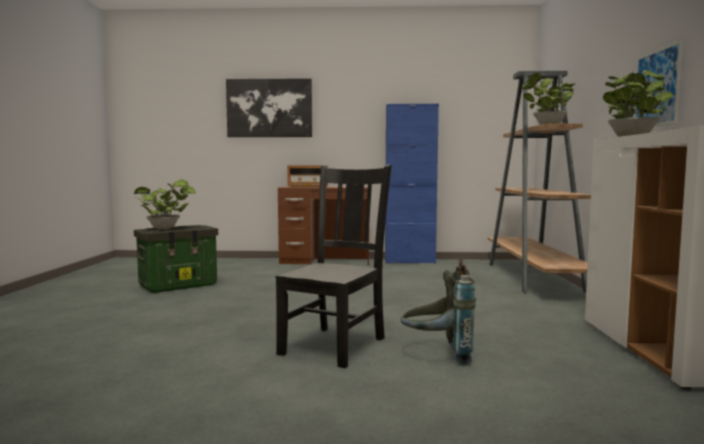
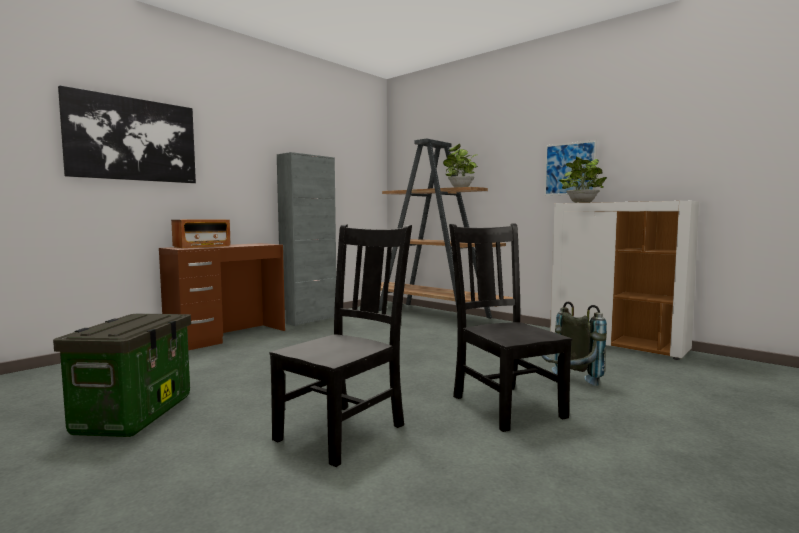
camera: 50 degrees left, 0 degrees up
potted plant [134,179,196,229] -> none
blue cabinet [385,104,439,264] -> grey cabinet [277,152,336,326]
none -> black chair [269,224,412,467]

